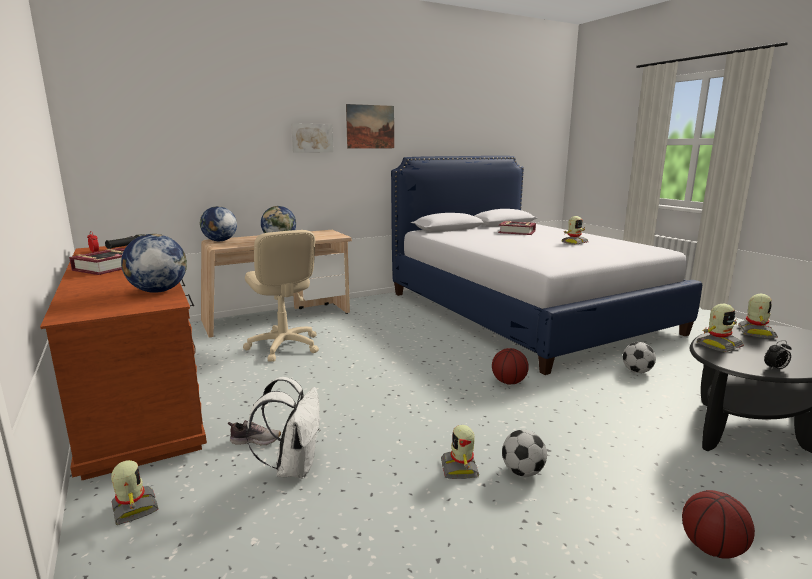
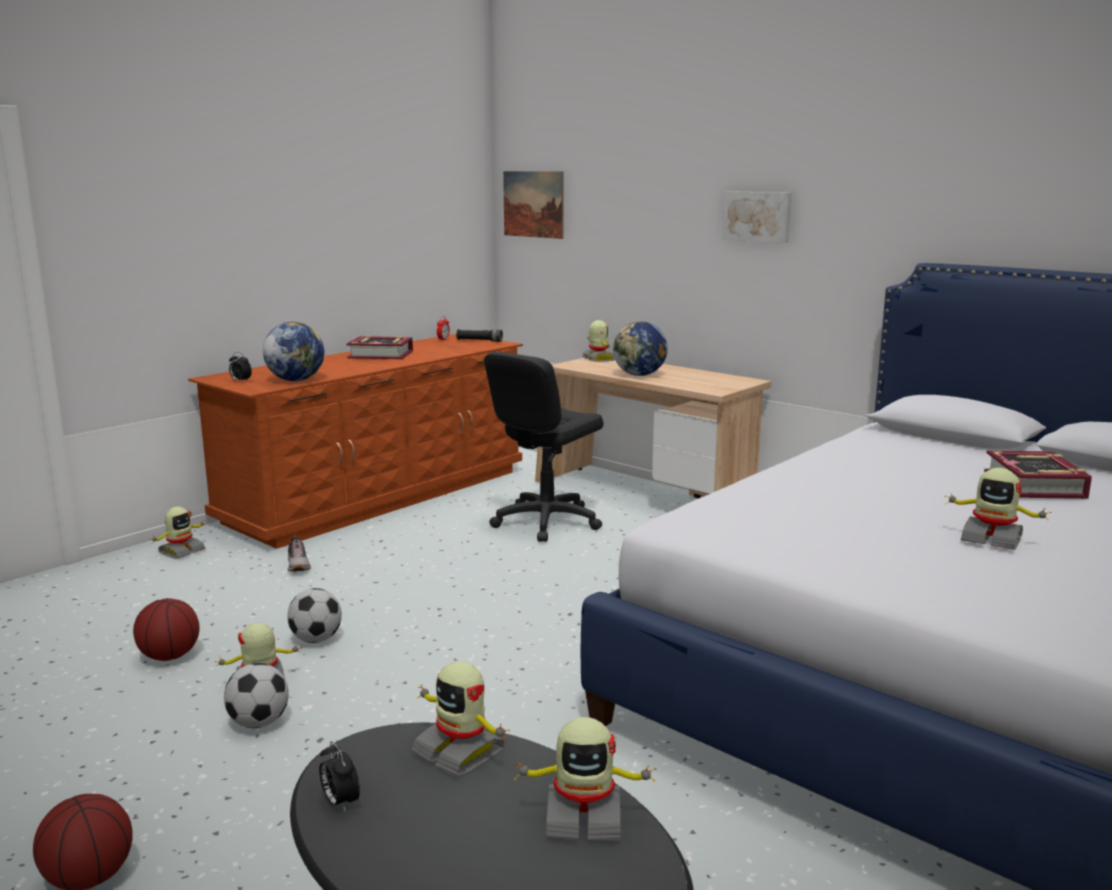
camera: 70 degrees right, 0 degrees up
globe [199,206,237,241] -> toy robot [582,320,615,362]
beige office chair [243,230,319,362] -> black office chair [484,352,604,542]
white backpack [246,377,320,479] -> none
picture [346,104,394,148] -> picture moved to [503,171,564,239]
basketball [492,348,529,385] -> basketball moved to [133,598,199,661]
football [623,342,656,373] -> football moved to [287,588,342,643]
none -> alarm clock [229,352,252,382]

